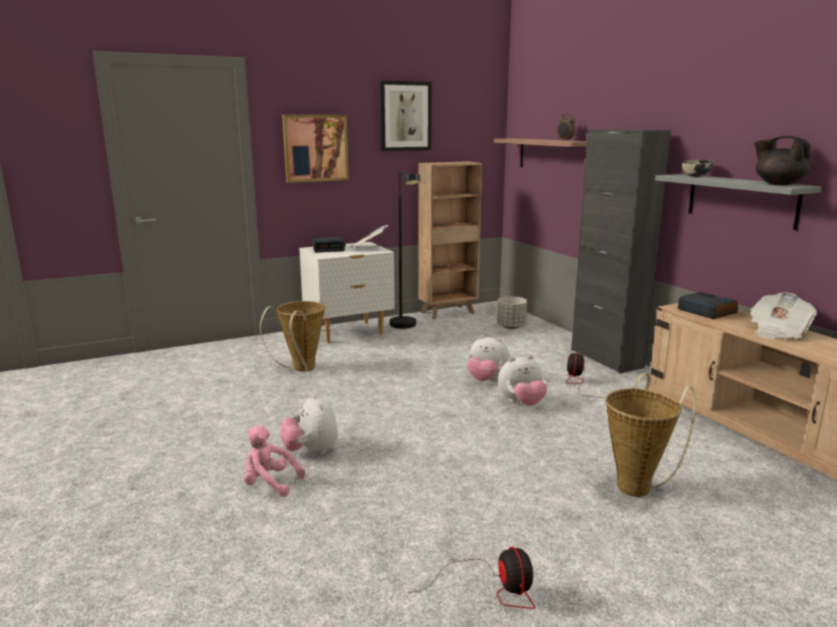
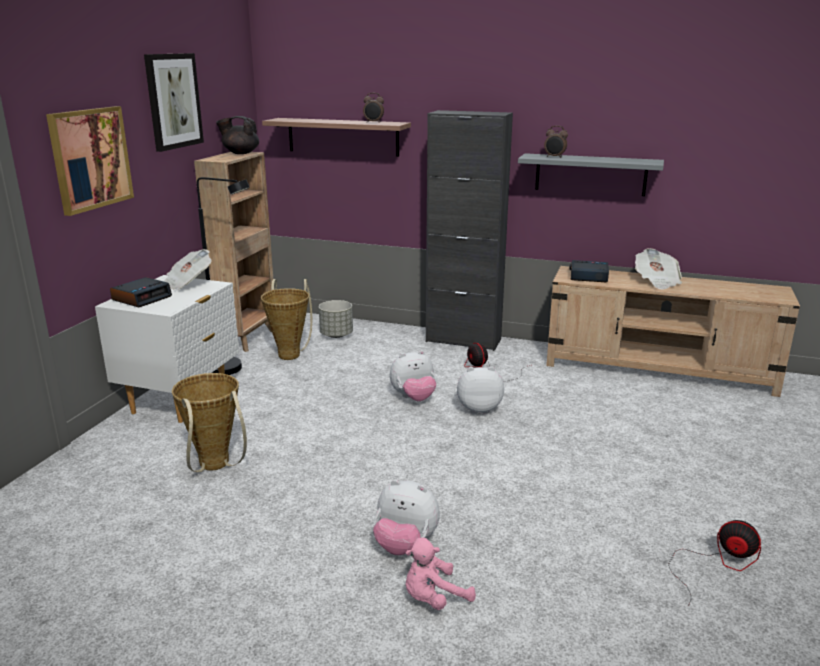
camera: 45 degrees left, 5 degrees up
plush toy [498,355,547,406] -> plush toy turned 120 degrees counterclockwise [457,366,504,414]
basket [606,373,696,497] -> basket moved to [261,279,312,360]
bowl [682,160,714,177] -> alarm clock [544,126,568,158]
black teapot [754,136,811,185] -> black teapot moved to [216,116,259,154]

